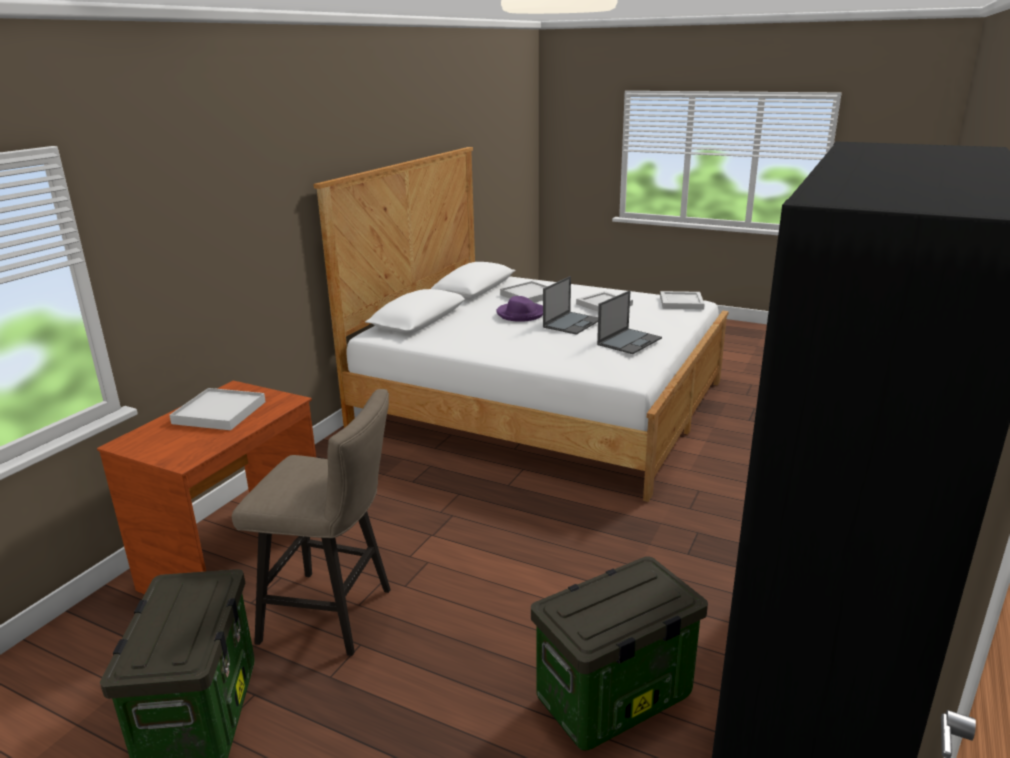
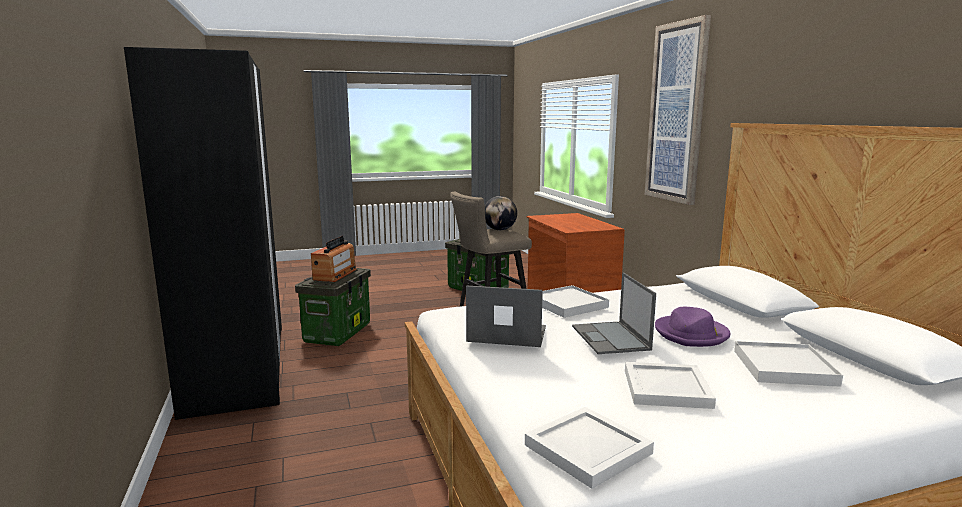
camera: 135 degrees right, 10 degrees down
white tray [169,388,266,430] -> white tray moved to [542,285,609,318]
laptop [597,290,662,354] -> laptop turned 105 degrees clockwise [466,286,546,347]
none -> radio [311,236,357,282]
none -> globe [485,196,517,230]
none -> picture [645,15,711,205]

